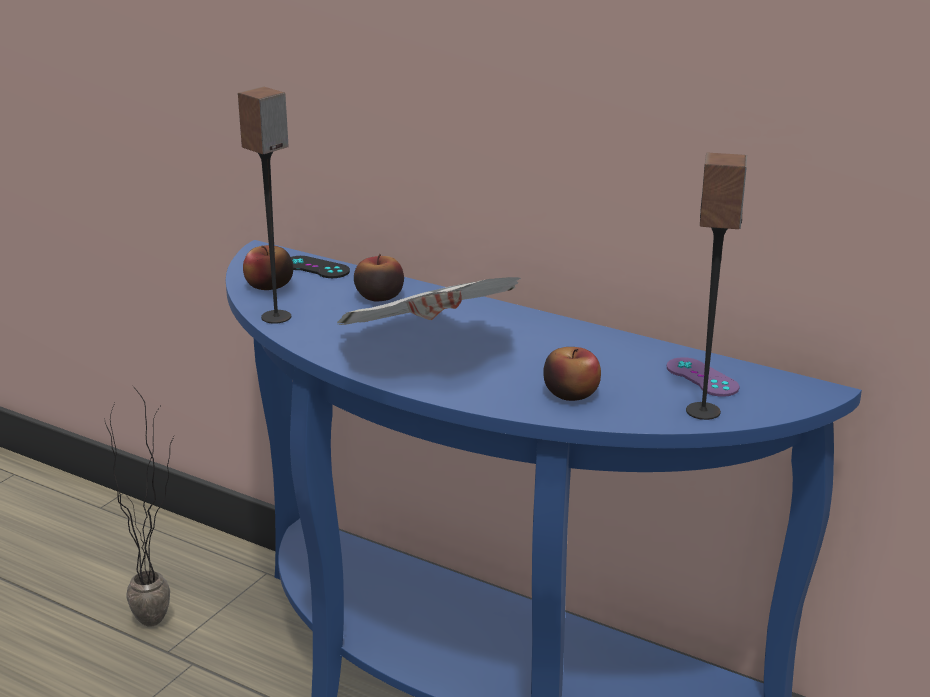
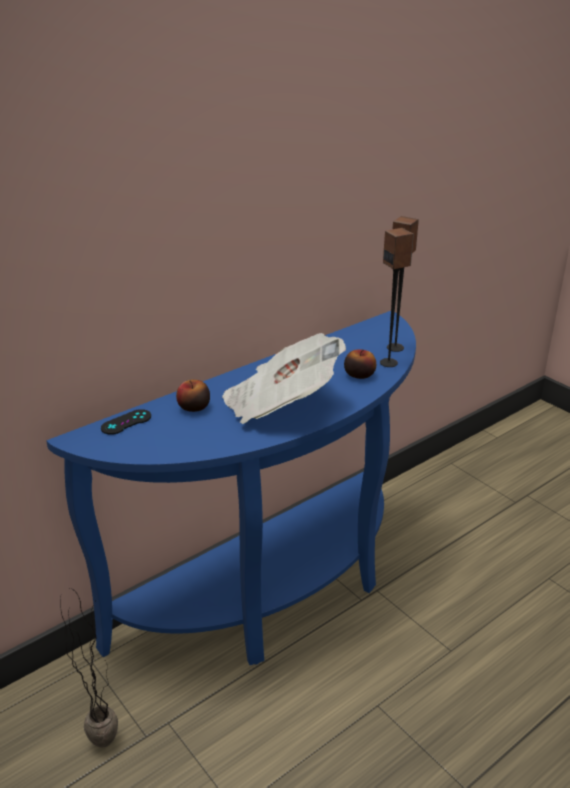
camera: 70 degrees left, 5 degrees up
speaker [238,86,291,324] -> speaker moved to [380,228,414,367]
apple [243,245,293,290] -> none
purple game controller [667,357,740,397] -> none

